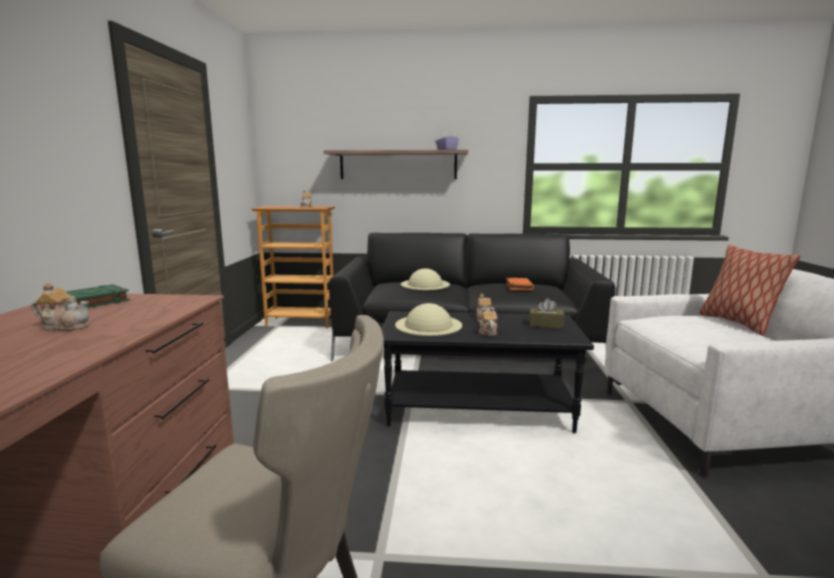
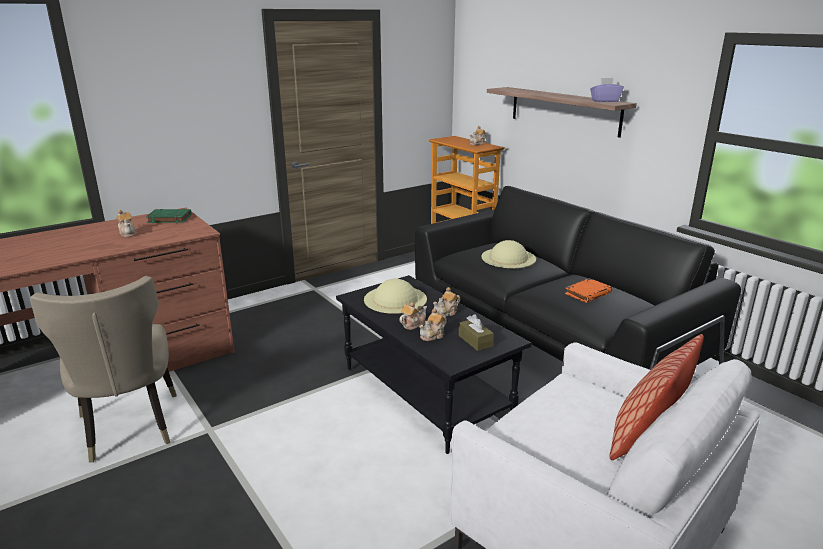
camera: 50 degrees right, 10 degrees up
none -> teapot [419,308,447,341]

